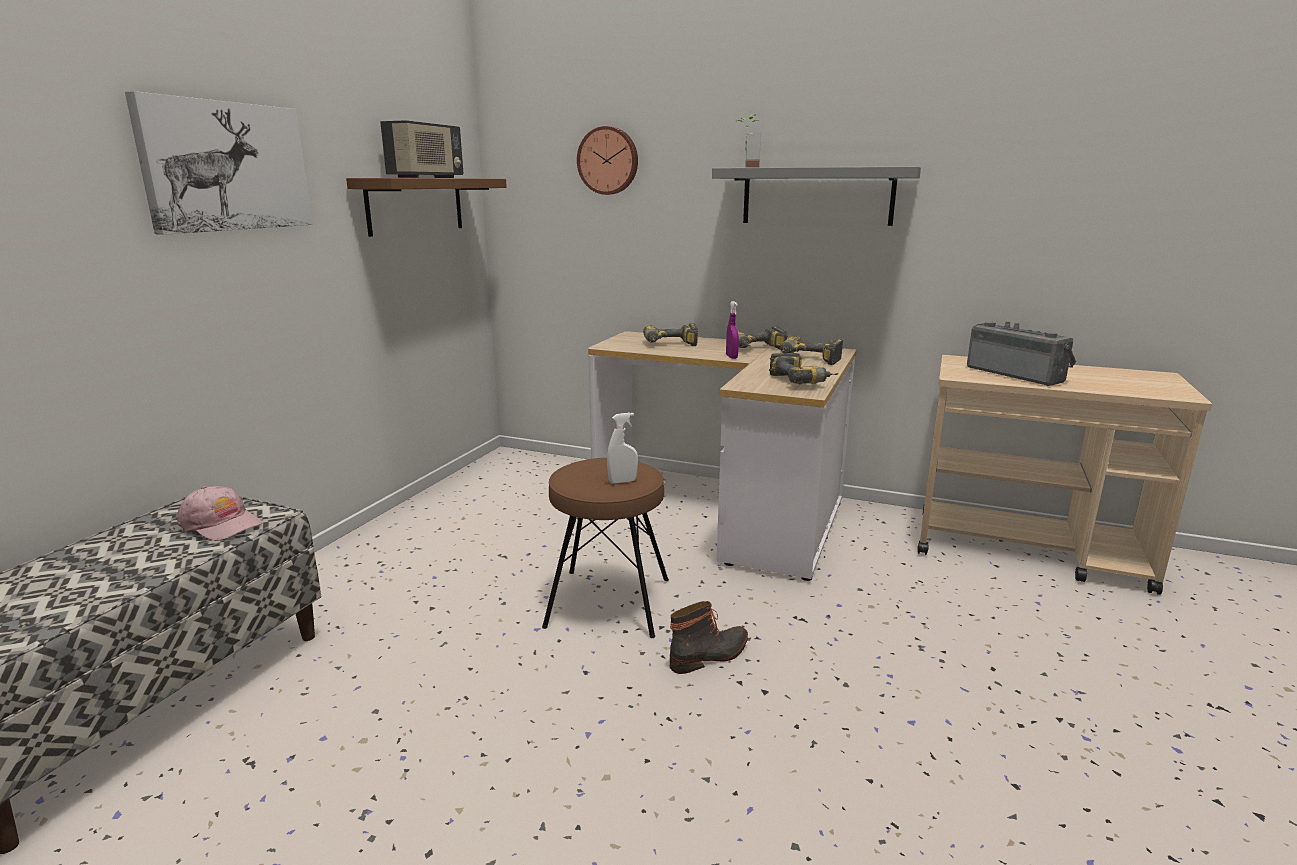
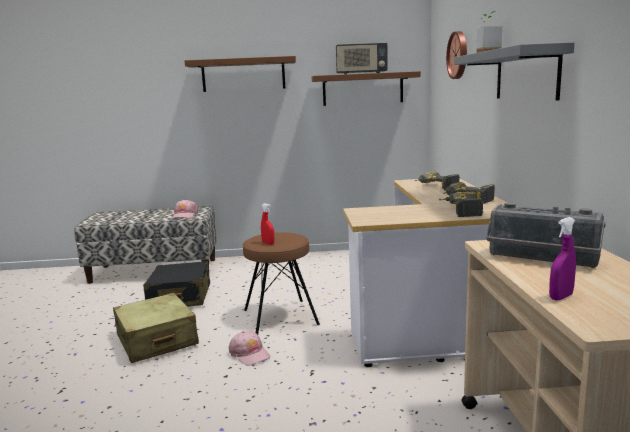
camera: 65 degrees right, 5 degrees down
picture [125,91,313,235] -> brown shelf [184,56,296,92]
white spray bottle [607,412,638,484] -> red spray bottle [261,203,275,245]
boot [670,601,748,674] -> pink cap [229,331,270,366]
purple spray bottle [726,301,739,359] -> purple spray bottle moved to [549,217,576,301]
power drill [769,353,838,384] -> none
radio [967,321,1076,386] -> radio turned 90 degrees clockwise [486,202,606,268]
none -> beige suitcase [113,293,199,363]
none -> black suitcase [143,261,210,307]

